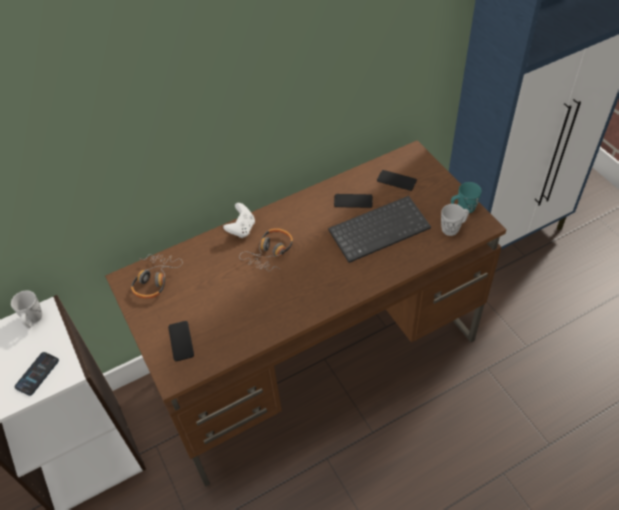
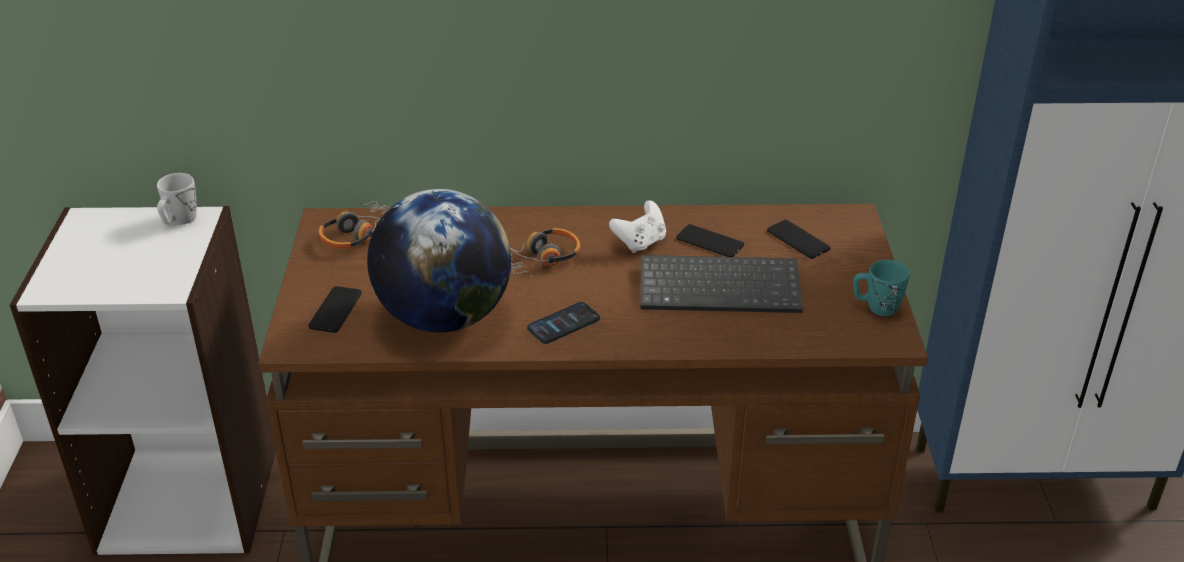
camera: 25 degrees right, 15 degrees down
phone [15,352,59,396] -> phone moved to [527,302,600,344]
white game controller [223,203,255,238] -> white game controller moved to [609,200,666,253]
white mug [441,204,469,236] -> none
none -> globe [367,189,511,333]

